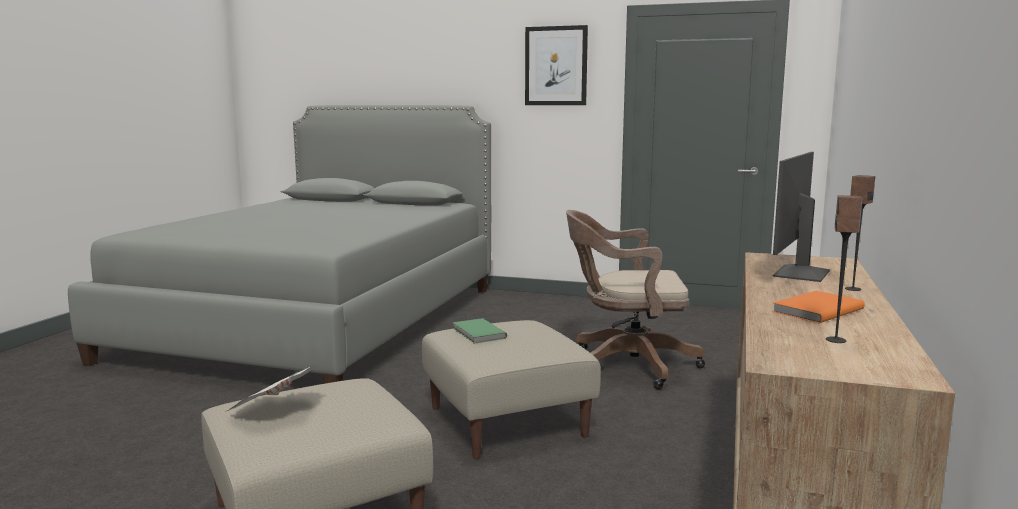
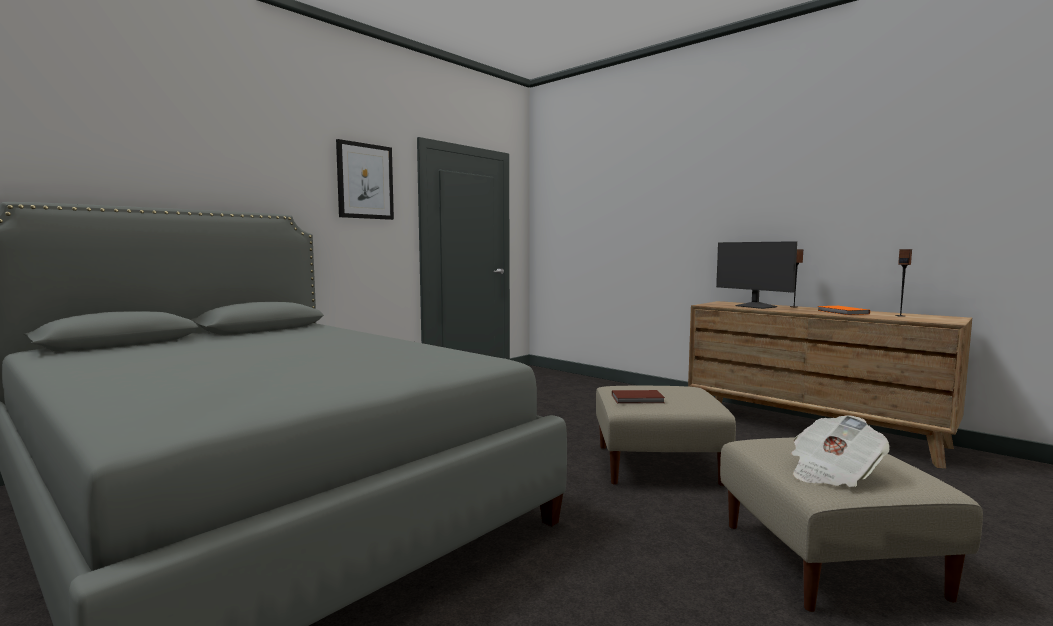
camera: 65 degrees left, 5 degrees down
green book [453,318,507,344] -> brown book [612,390,665,404]
brown office chair [566,210,705,390] -> none

